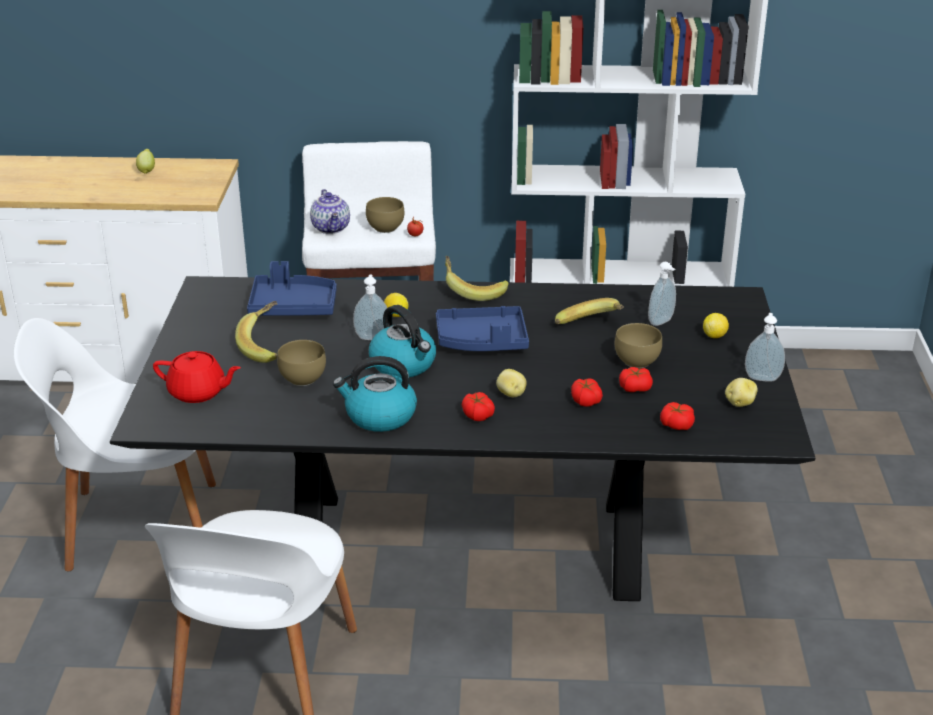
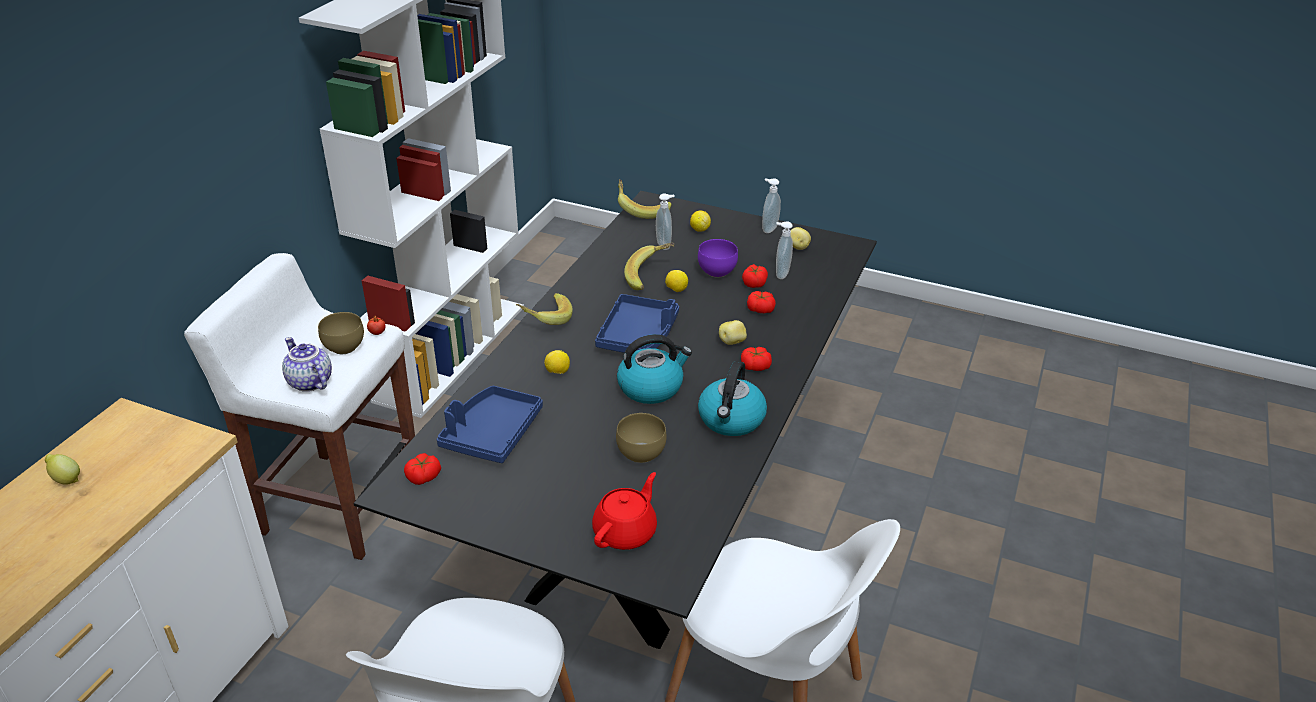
camera: 70 degrees left, 5 degrees up
banana [235,301,277,363] -> banana moved to [618,179,672,219]
teapot [310,189,350,234] -> teapot turned 135 degrees counterclockwise [282,337,332,392]
soap dispenser [353,274,387,340] -> soap dispenser moved to [776,221,793,279]
brown bowl [615,323,662,368] -> purple bowl [698,239,738,278]
tomato [660,402,695,430] -> tomato moved to [404,453,441,485]
none -> lemon [665,270,688,292]

